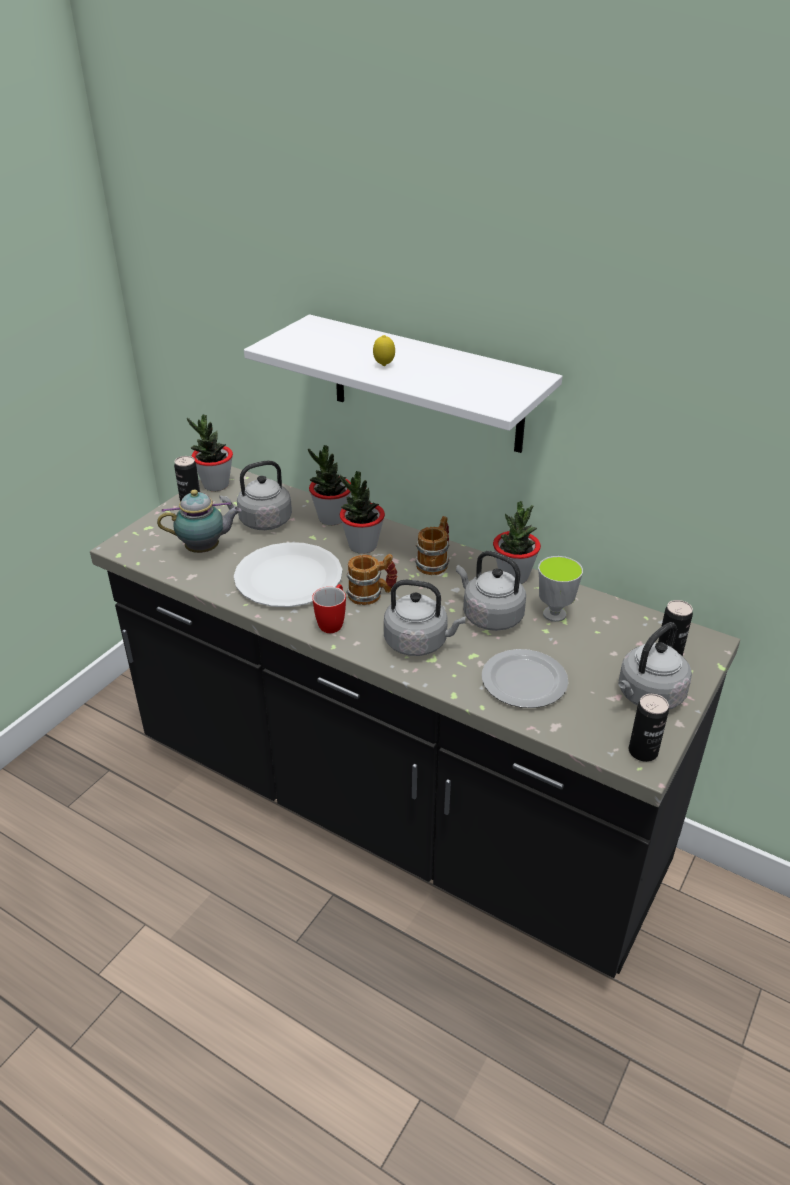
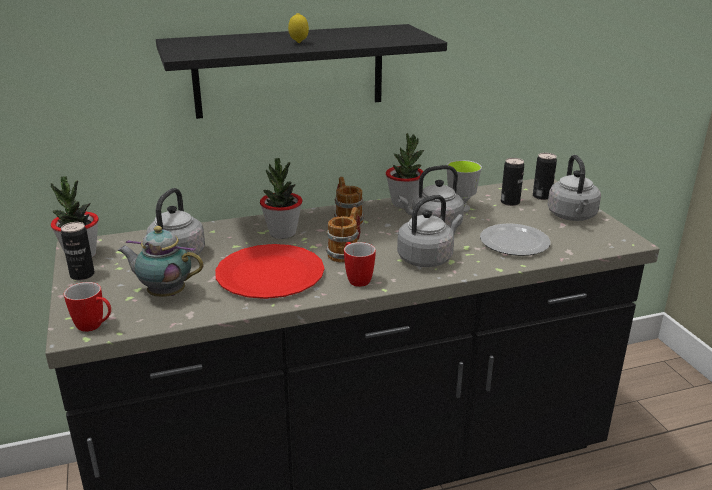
camera: 50 degrees left, 10 degrees down
teapot [157,489,242,553] -> teapot turned 105 degrees counterclockwise [118,226,204,297]
white plate [234,542,343,607] -> red plate [215,244,324,299]
white shelf [244,314,562,453] -> black shelf [156,24,447,119]
potted plant [308,445,351,525] -> none
can [629,694,669,762] -> can moved to [501,158,524,206]
none -> mug [64,282,111,332]

